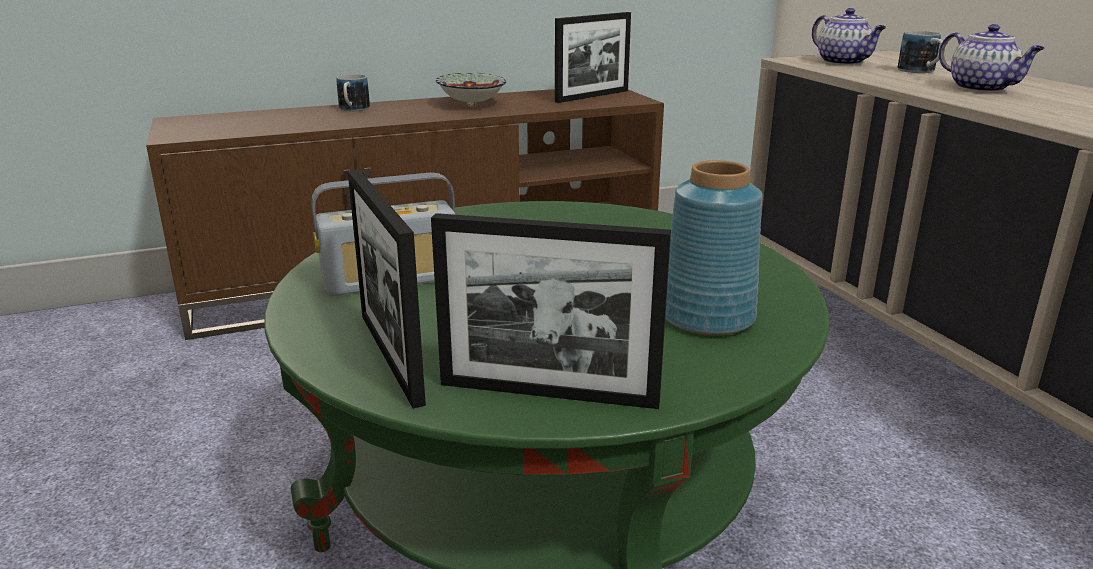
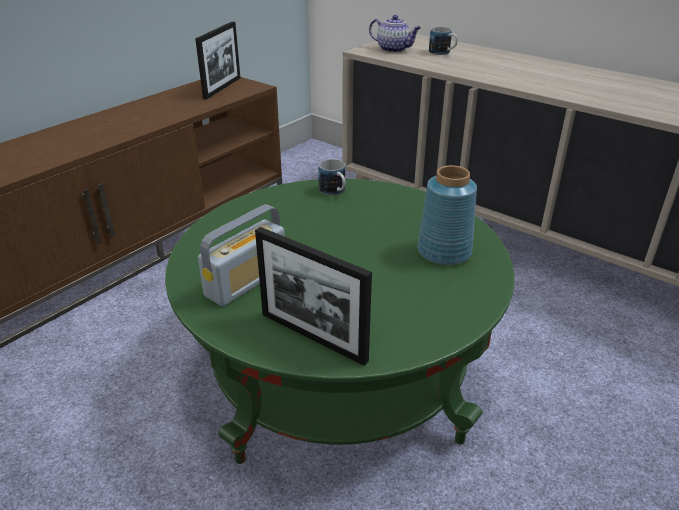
camera: 30 degrees left, 10 degrees up
mug [336,74,370,111] -> mug moved to [319,159,345,196]
picture frame [431,213,671,409] -> none
bowl [436,73,506,105] -> none
teapot [939,24,1045,92] -> none

